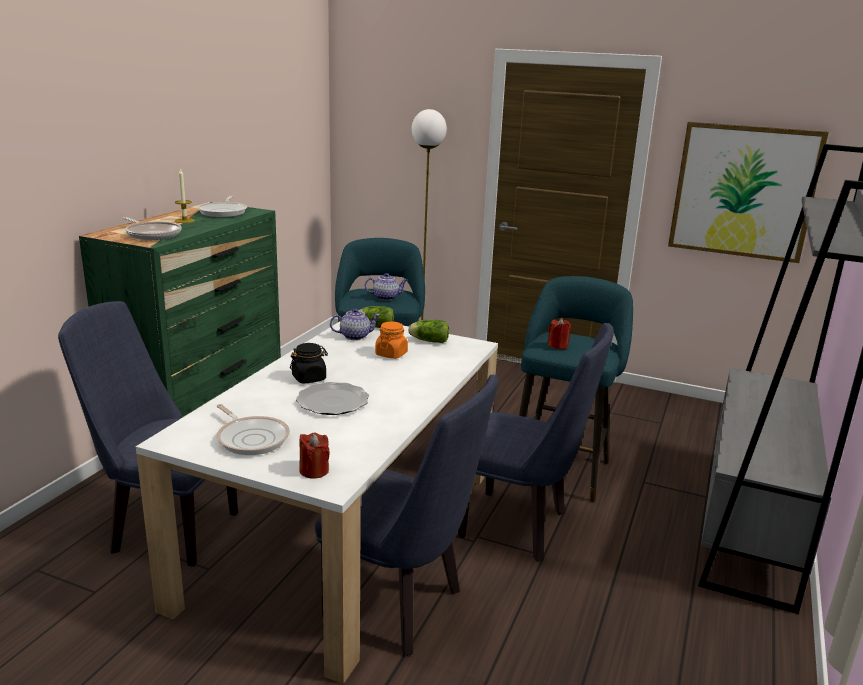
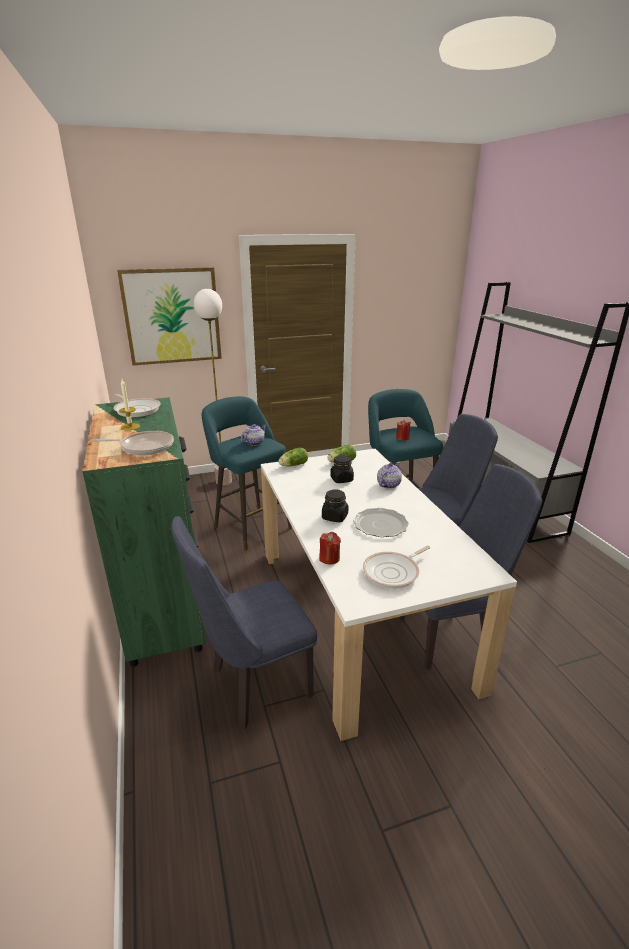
camera: 40 degrees left, 5 degrees up
frying pan [217,404,290,455] -> frying pan turned 135 degrees clockwise [363,545,431,589]
red candle [299,432,330,479] -> red candle moved to [319,532,341,564]
teapot [330,308,380,340] -> teapot moved to [377,462,402,489]
orange jar [375,322,408,359] -> black jar [330,455,354,483]
picture [668,122,829,263] -> picture moved to [117,267,222,365]

